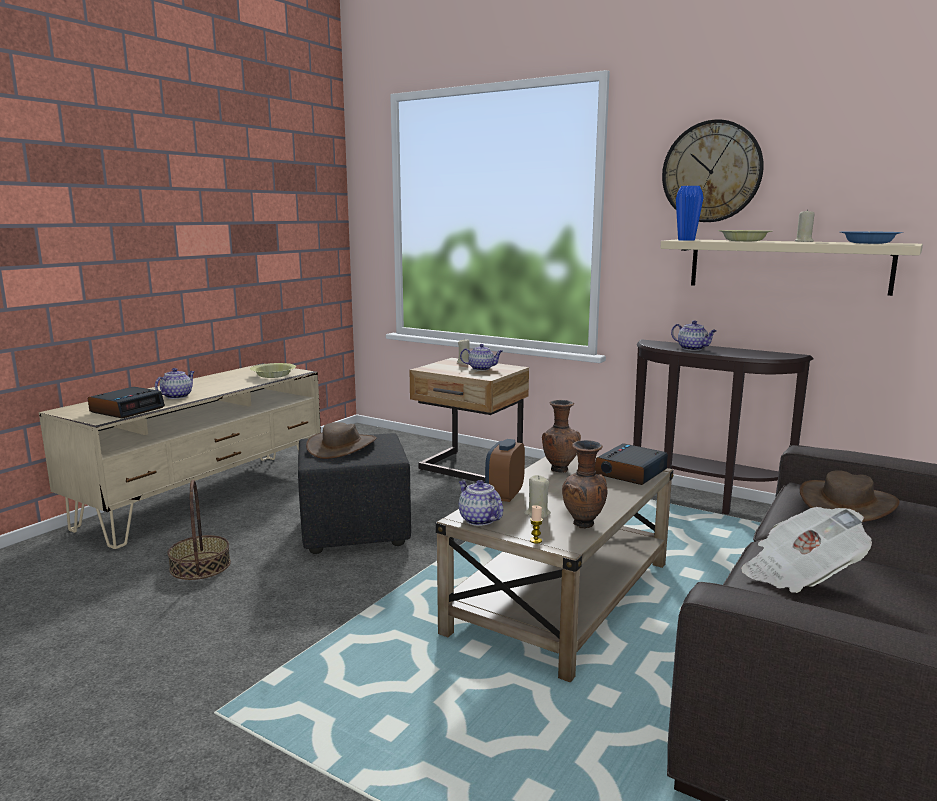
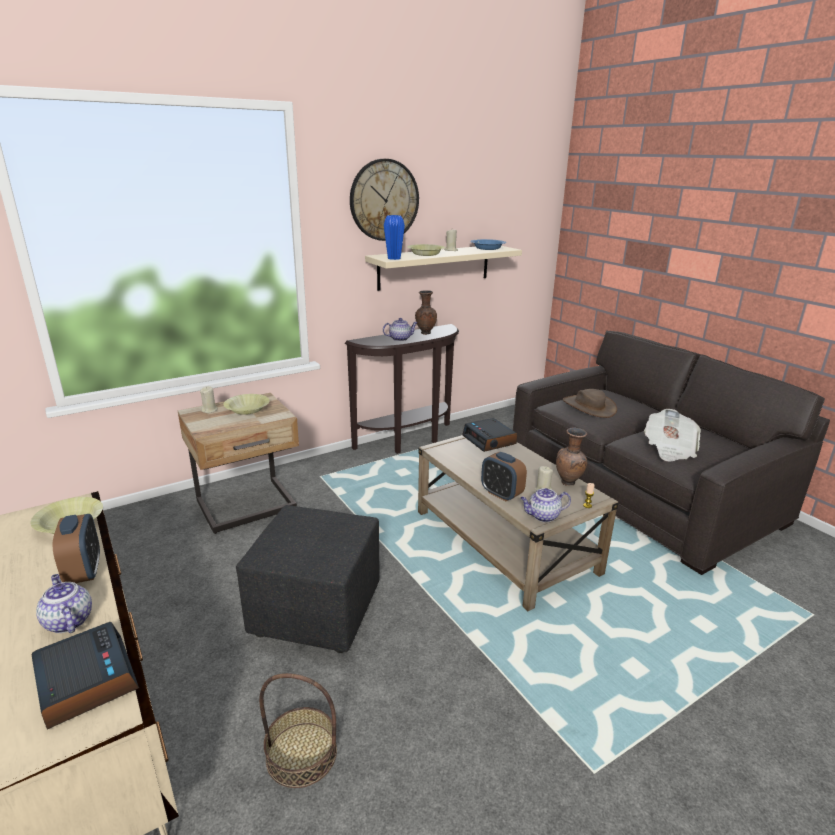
camera: 65 degrees left, 10 degrees up
brown hat [306,422,377,459] -> none
teapot [460,344,502,371] -> yellow bowl [224,394,270,415]
brown vase [542,400,581,473] -> brown vase moved to [415,290,437,335]
none -> alarm clock [53,514,100,583]

